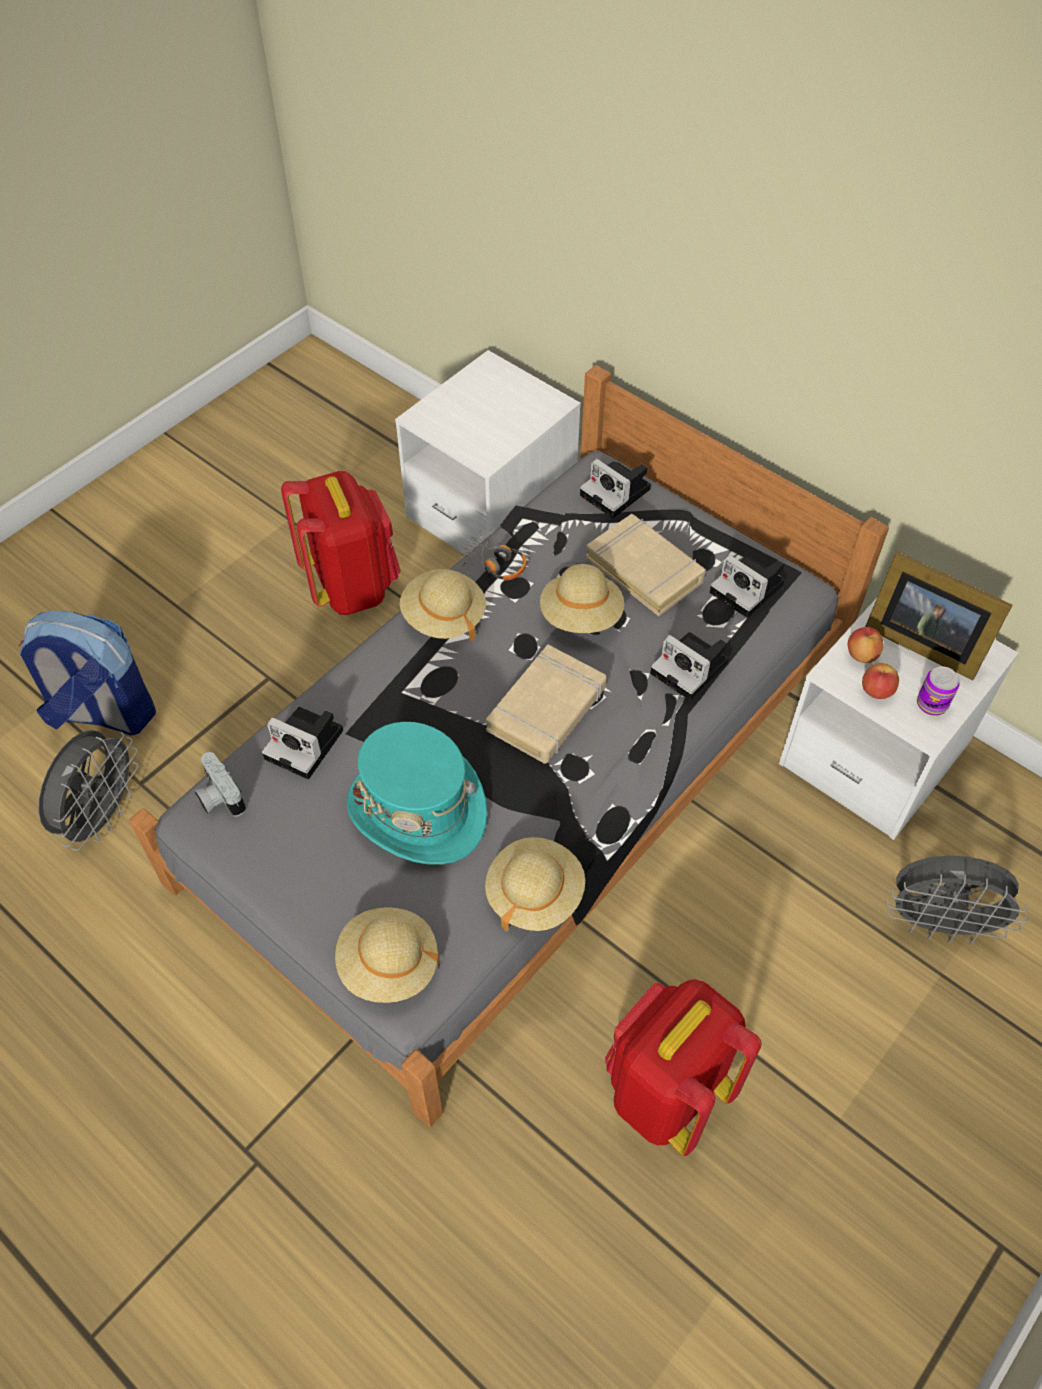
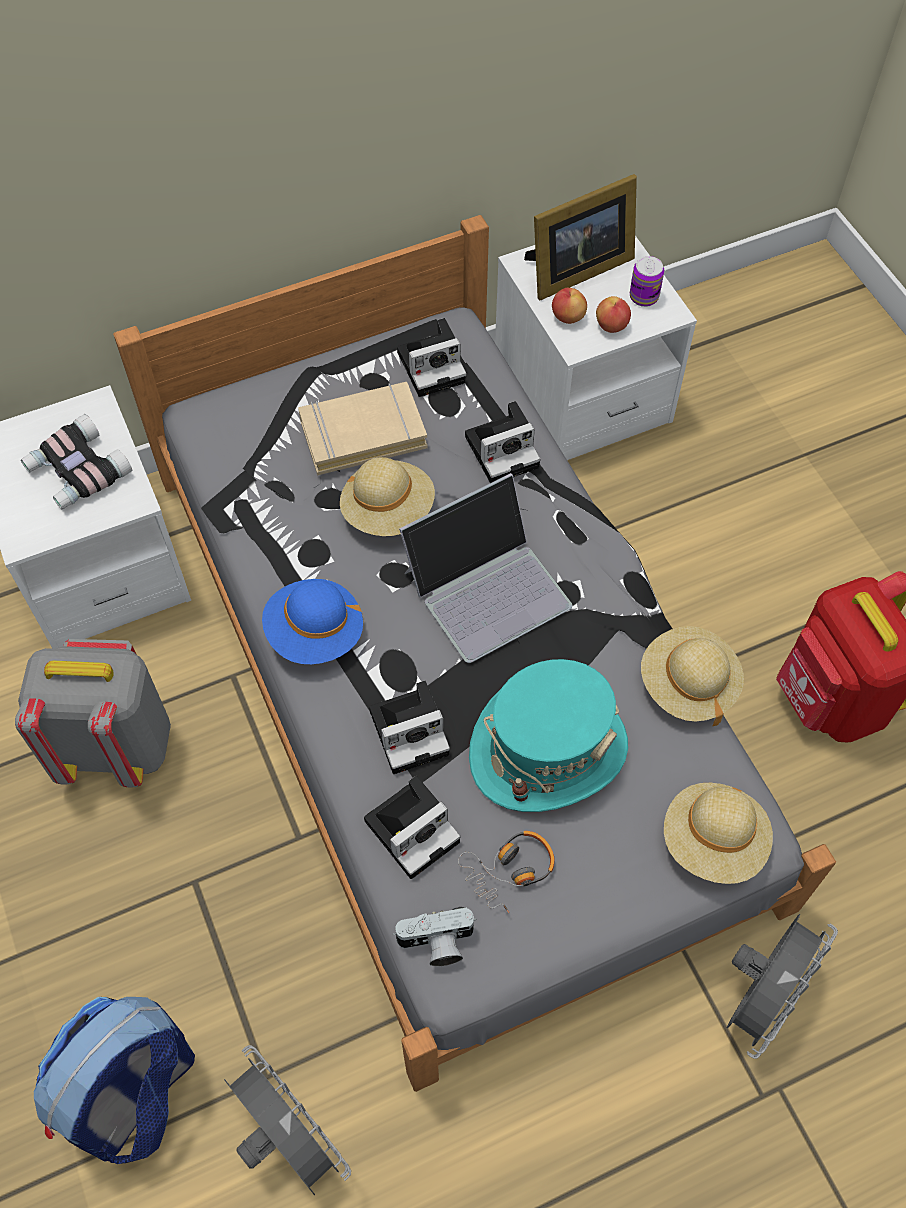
camera: 65 degrees left, 5 degrees up
red backpack [281,471,401,615] -> grey backpack [15,639,171,788]
beige hat [400,569,486,641] -> blue hat [262,579,363,664]
headphones [460,529,527,580] -> headphones moved to [458,831,555,913]
beige book [486,644,606,764] -> laptop [399,473,572,663]
camera [580,458,651,518] -> camera moved to [369,681,450,774]
grey fan [887,856,1028,944] -> grey fan moved to [726,914,838,1059]
none -> binoculars [21,414,132,509]

